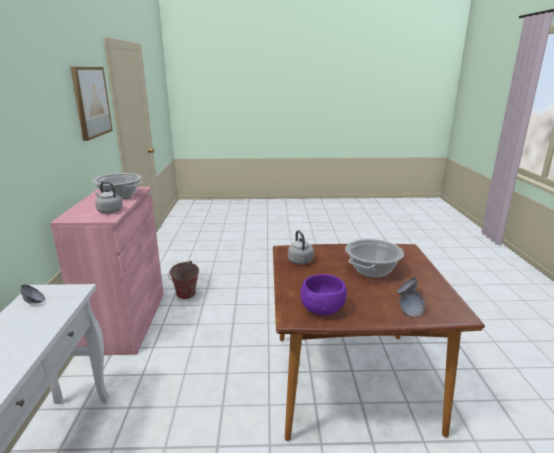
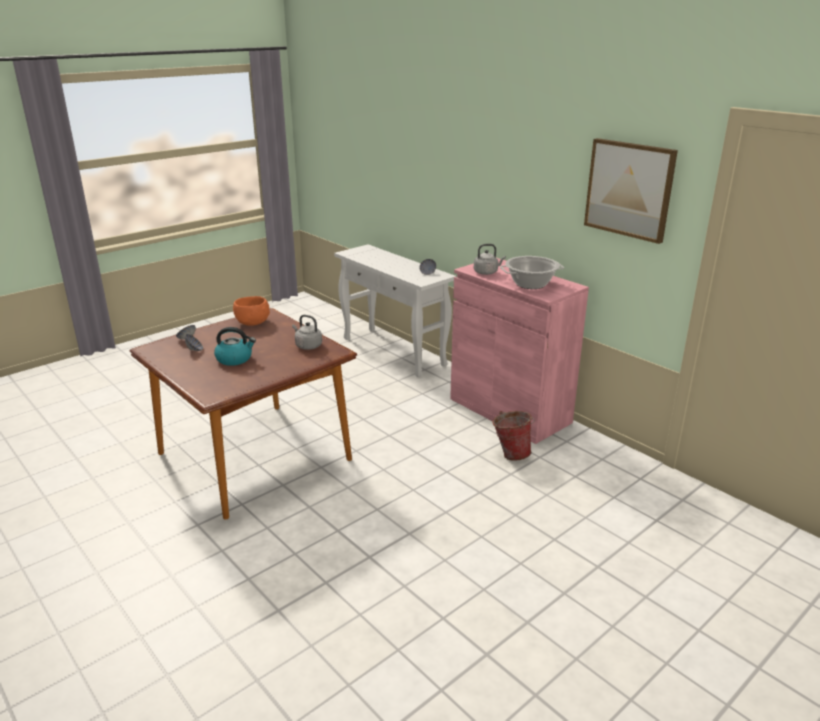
camera: 140 degrees right, 5 degrees up
purple bowl [300,274,347,315] -> orange bowl [233,296,270,326]
cooking pot [345,239,404,278] -> kettle [214,327,256,366]

